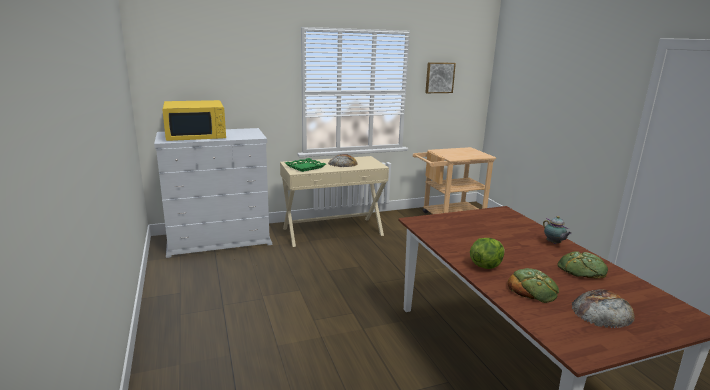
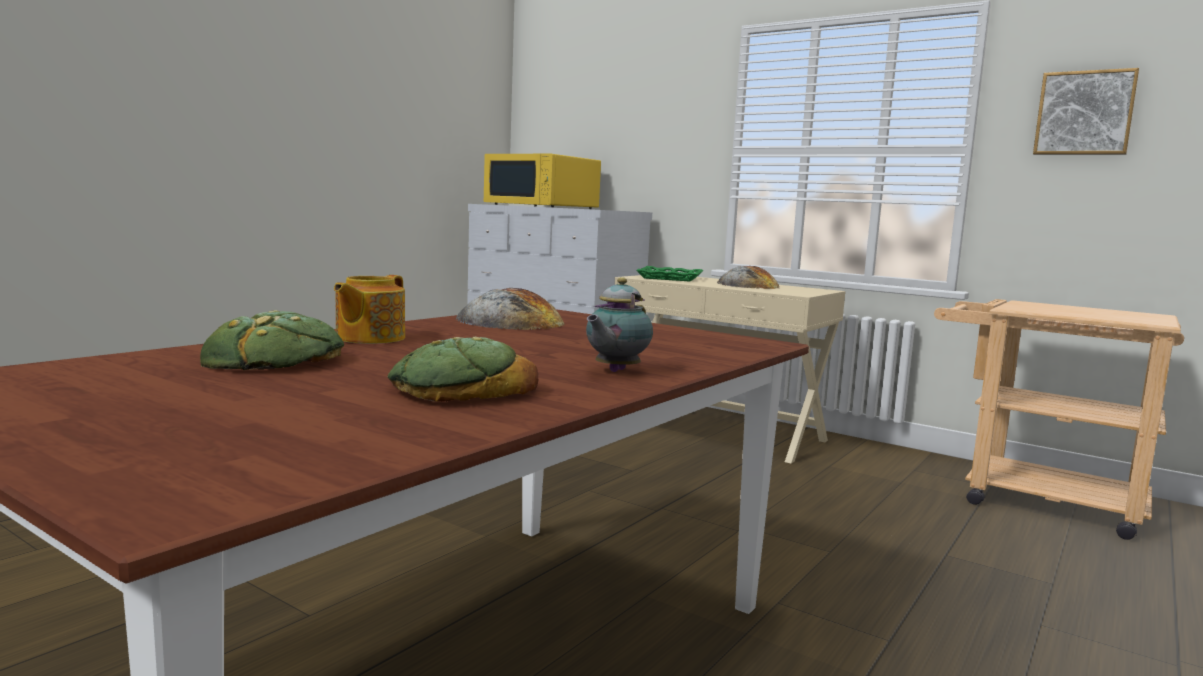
camera: 55 degrees right, 10 degrees down
lettuce [470,238,504,269] -> teapot [334,275,405,344]
bread [572,290,635,328] -> bread moved to [455,288,565,330]

